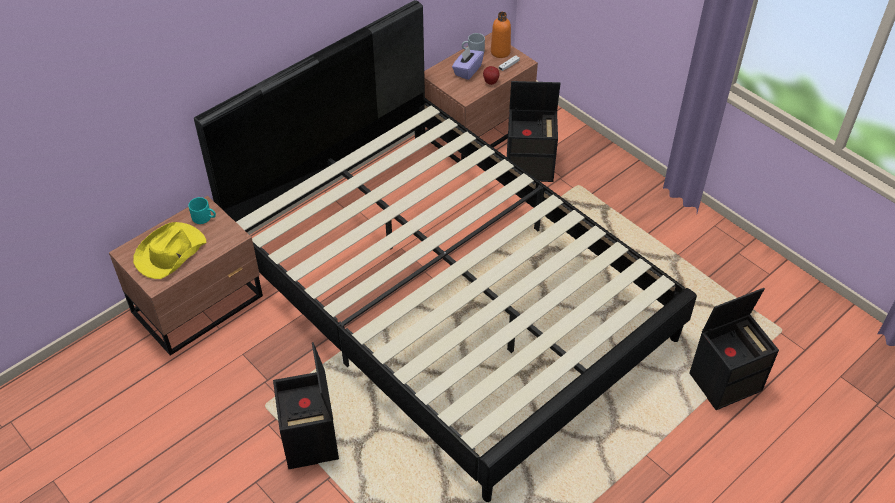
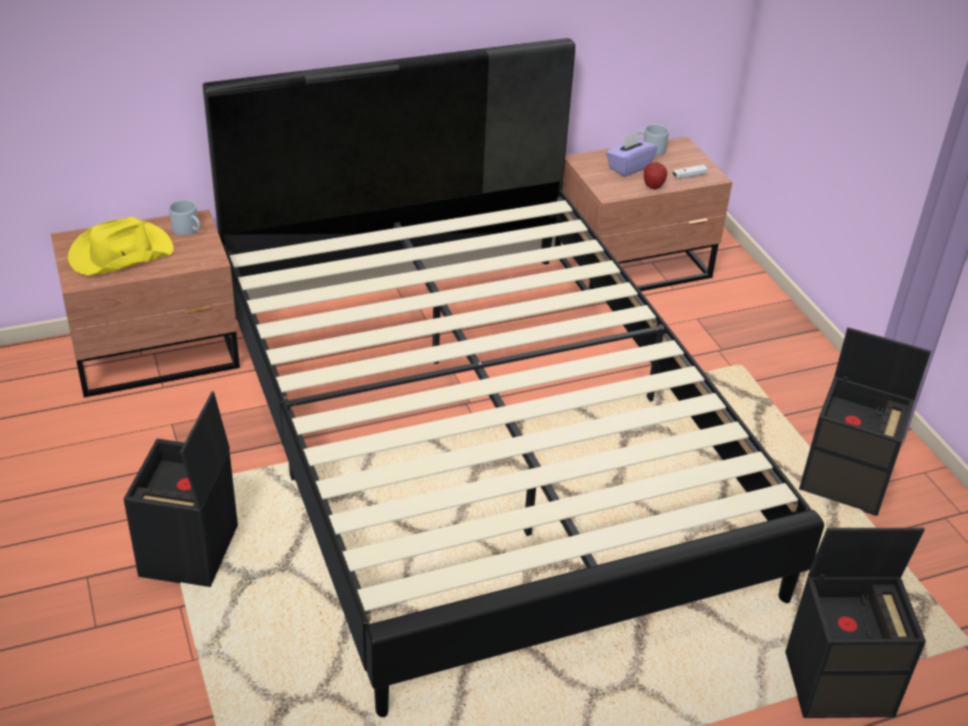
camera: 20 degrees right, 10 degrees down
turquoise mug [188,197,216,224] -> grey mug [169,200,200,236]
orange bottle [491,12,511,58] -> none
black storage box [507,81,561,182] -> black storage box moved to [799,327,931,516]

